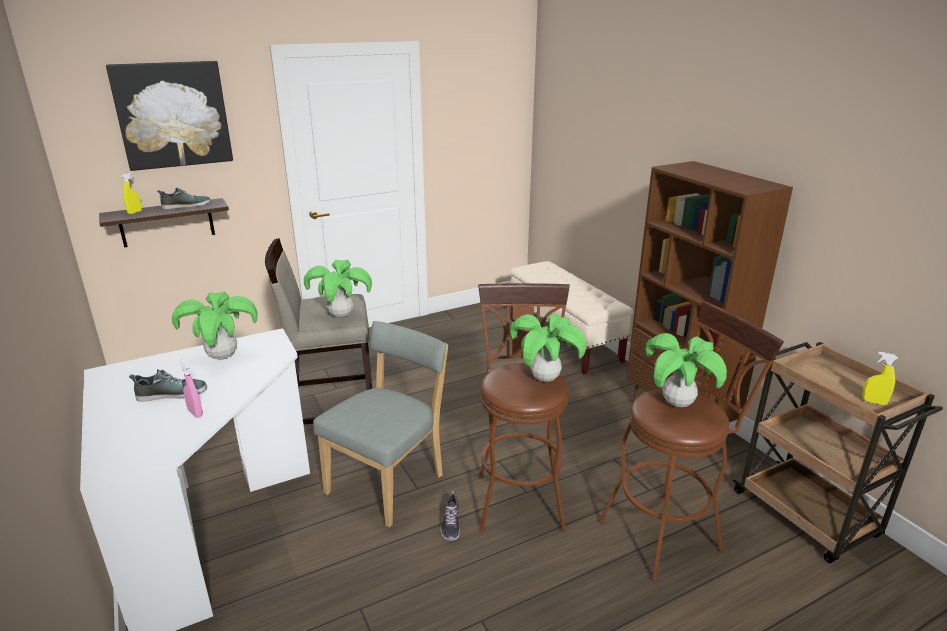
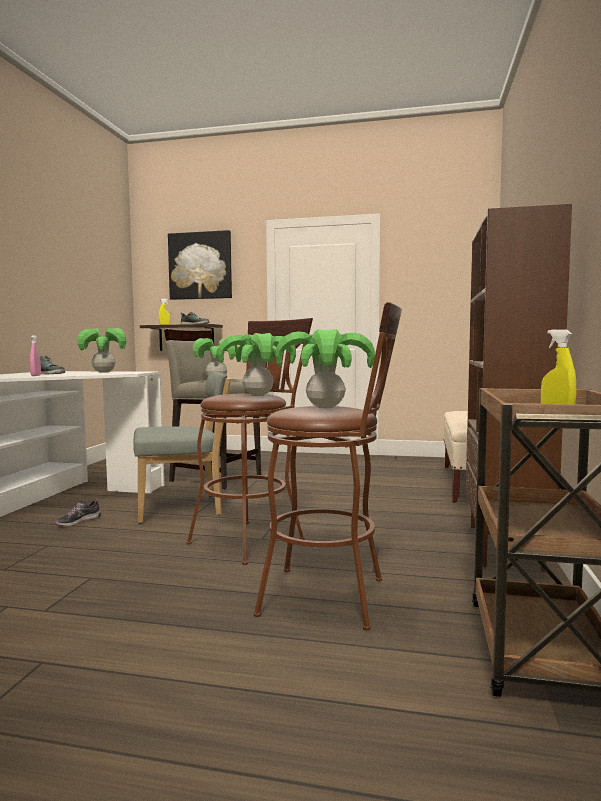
camera: 40 degrees right, 20 degrees down
shoe [440,491,460,541] -> shoe moved to [56,498,101,526]

